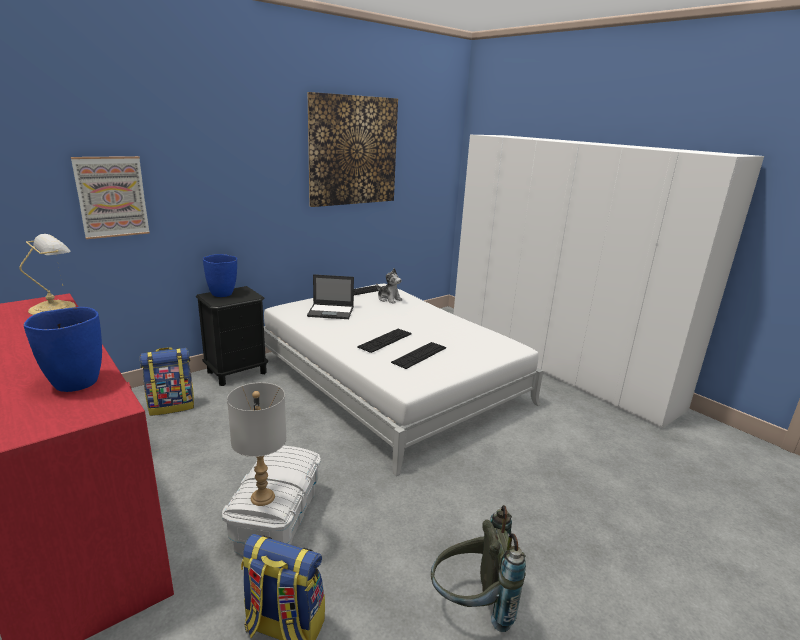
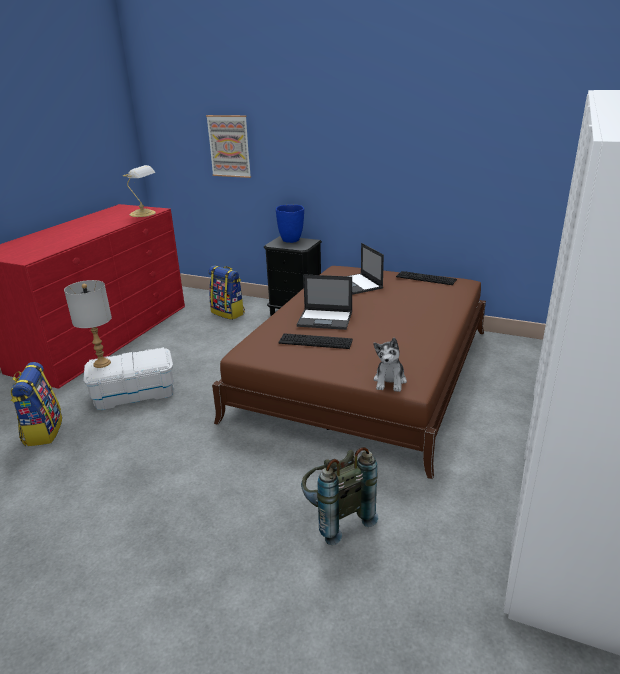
camera: 65 degrees right, 5 degrees up
blue vase [24,307,102,392] -> none
white bed [264,284,543,476] -> brown bed [212,266,486,479]
picture [307,92,398,207] -> none
keyboard [357,329,412,353] -> laptop [296,274,352,330]
plush toy [377,268,402,304] -> plush toy moved to [374,337,407,392]
grey backpack [431,505,526,632] -> grey backpack moved to [301,447,379,545]

